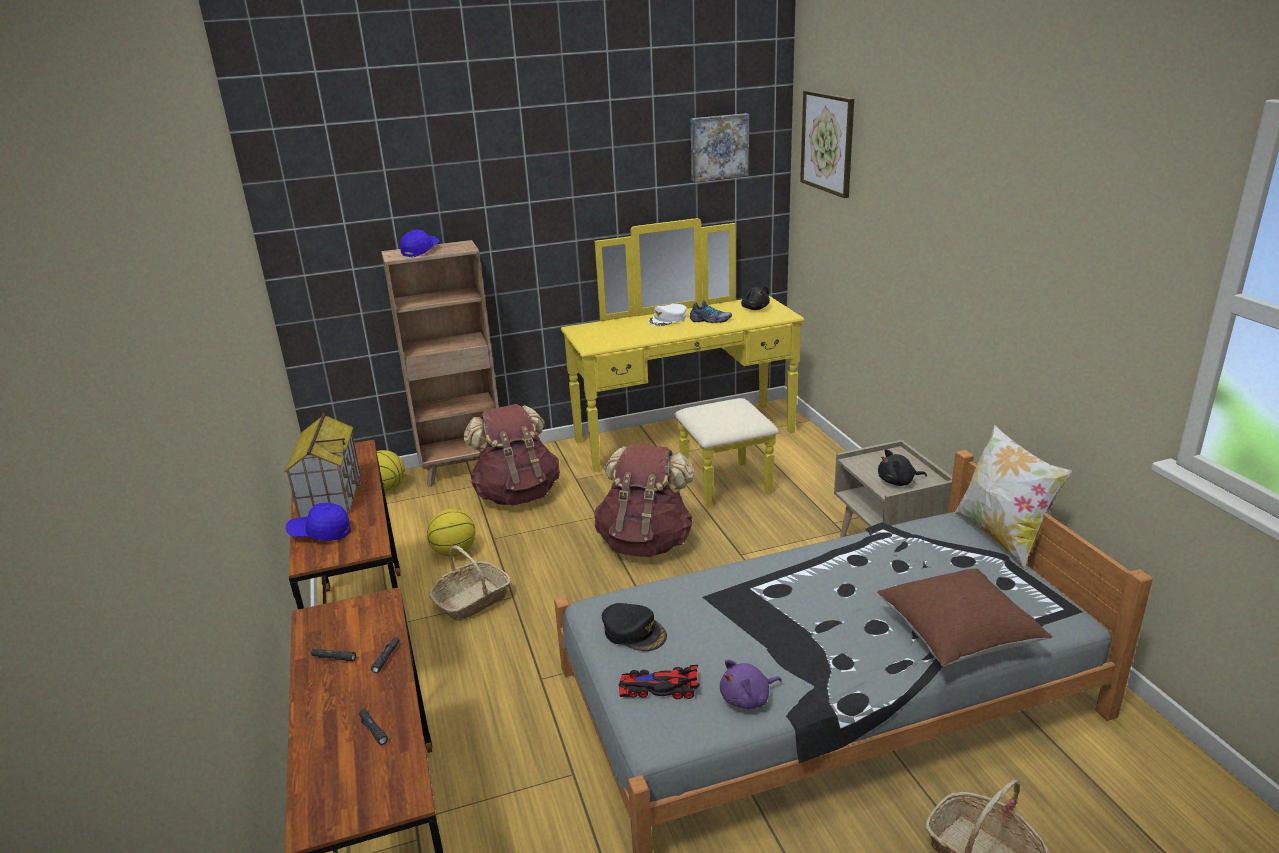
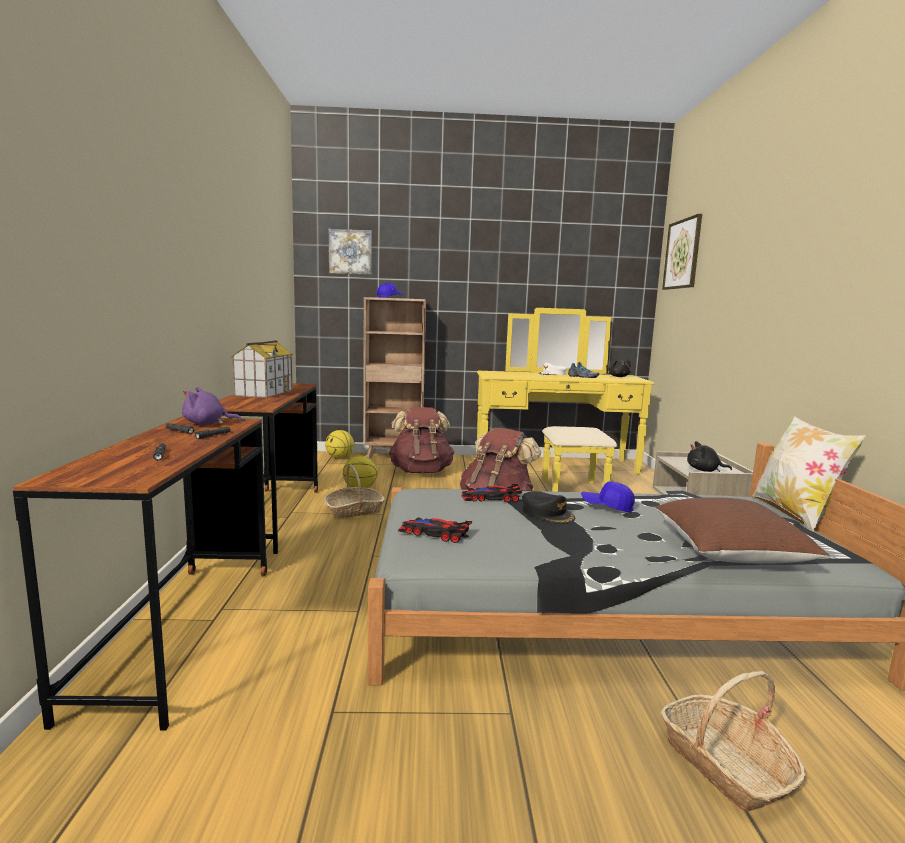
camera: 15 degrees right, 15 degrees down
blue cap [286,503,351,541] -> blue cap moved to [581,481,635,512]
black cap [602,603,667,651] -> black cap moved to [522,491,575,524]
picture [691,113,749,182] -> picture moved to [329,229,372,275]
purple plush toy [720,660,782,709] -> purple plush toy moved to [182,387,242,425]
none -> toy car [462,484,522,502]

